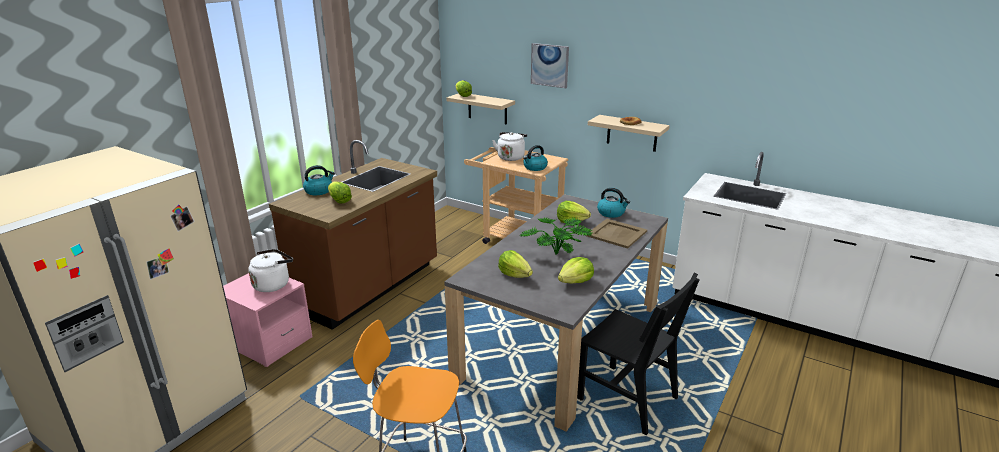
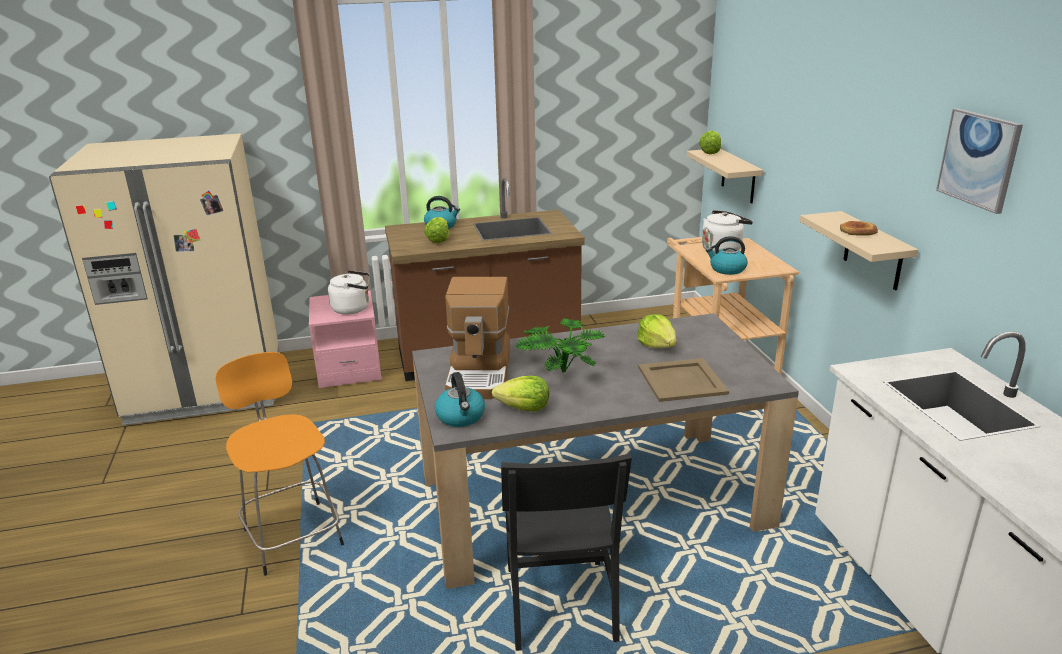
camera: 45 degrees right, 0 degrees up
lettuce [498,250,533,278] -> coffee machine [445,277,510,399]
picture [531,43,569,88] -> picture moved to [936,108,1023,214]
kettle [597,188,630,218] -> kettle moved to [435,372,485,427]

